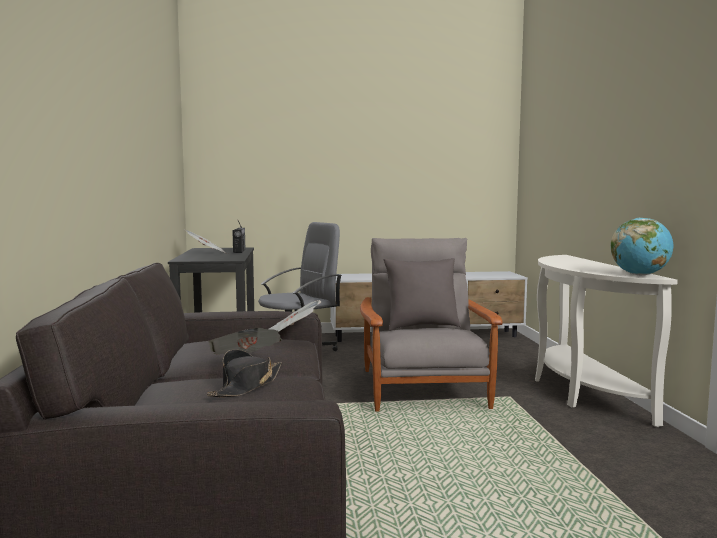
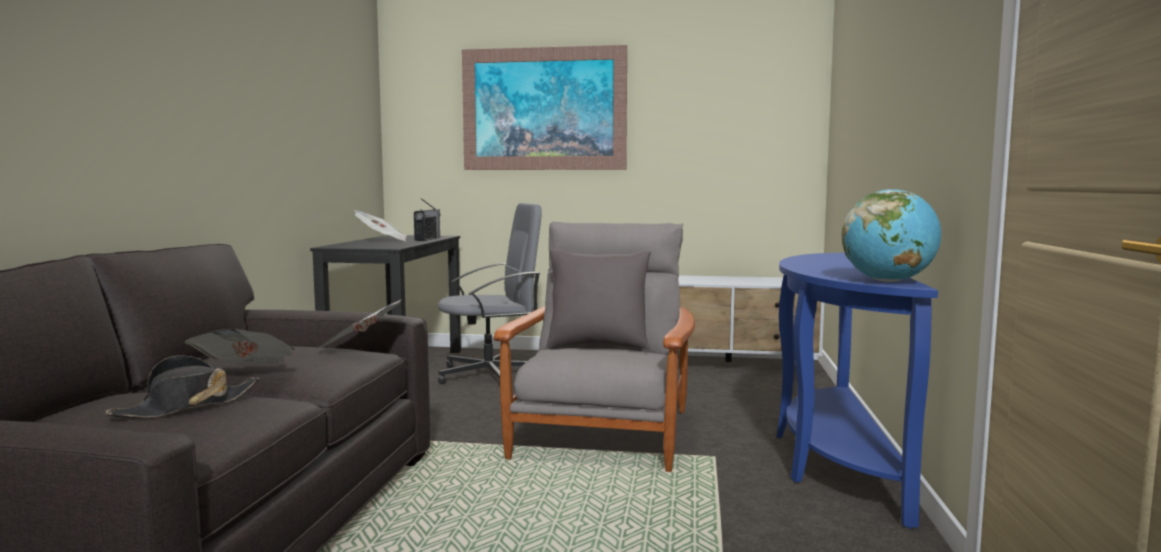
camera: 15 degrees right, 0 degrees up
white console table [535,255,678,427] -> blue console table [776,253,938,529]
none -> picture [462,45,627,170]

